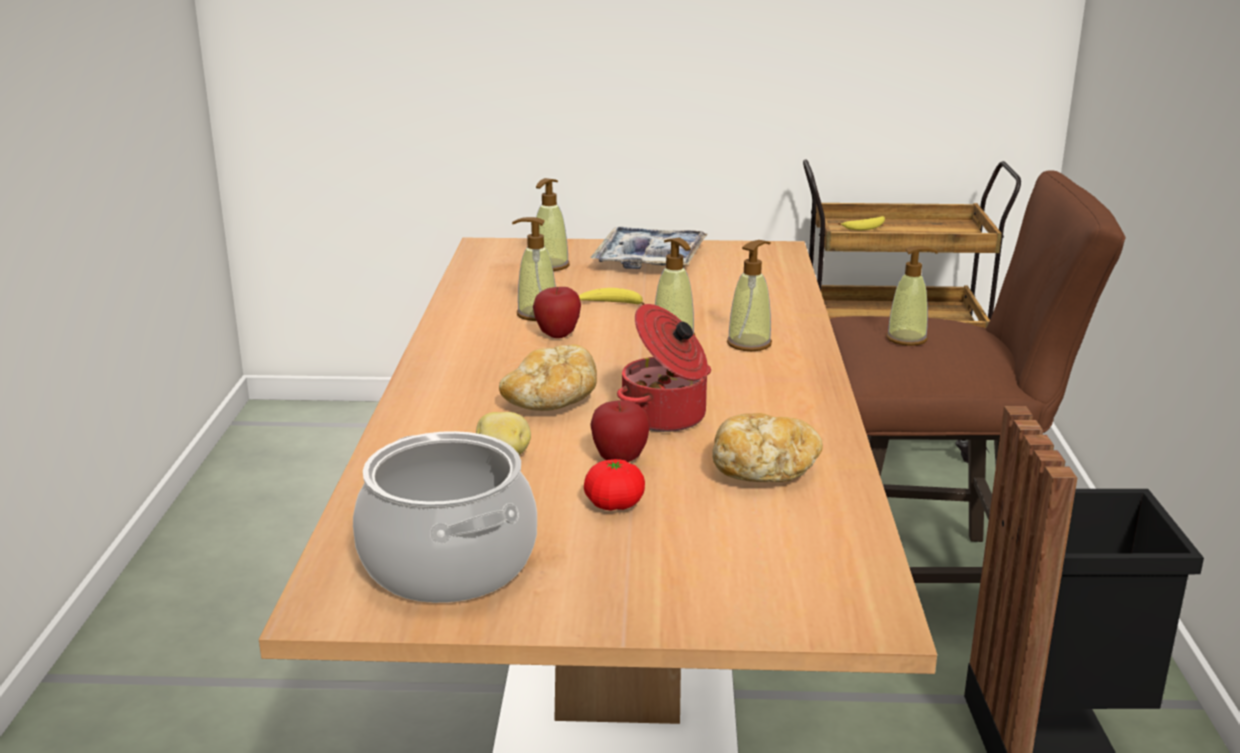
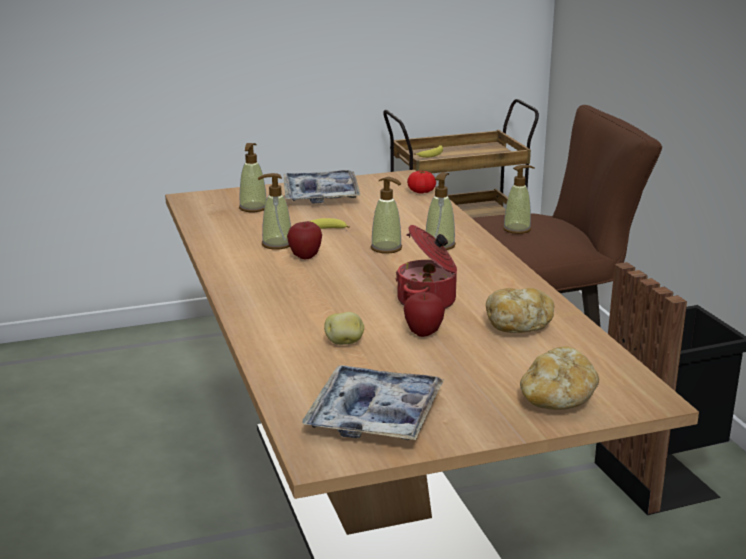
camera: 20 degrees left, 0 degrees up
cooking pot [353,431,537,603] -> tray [302,365,444,440]
bread [499,344,597,411] -> bread moved to [520,346,599,410]
tomato [584,459,645,511] -> tomato moved to [407,171,436,194]

